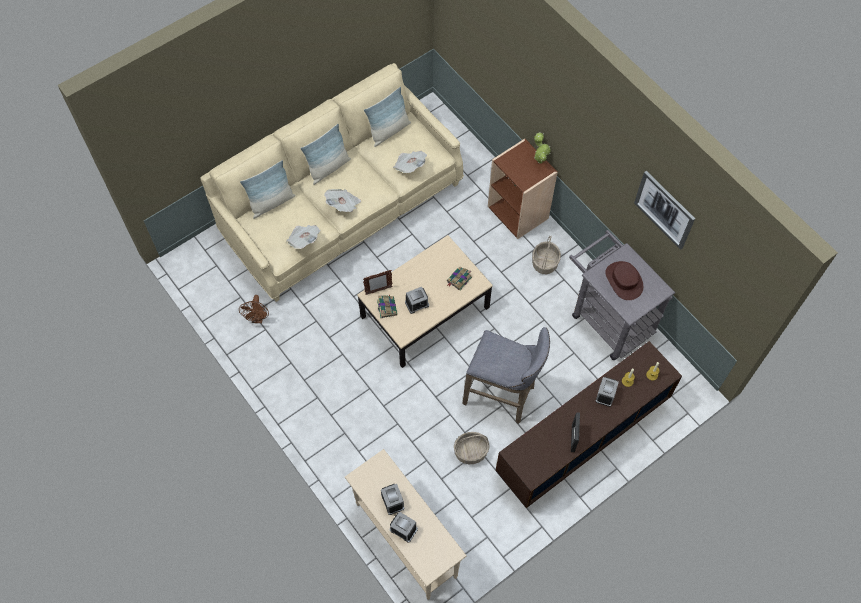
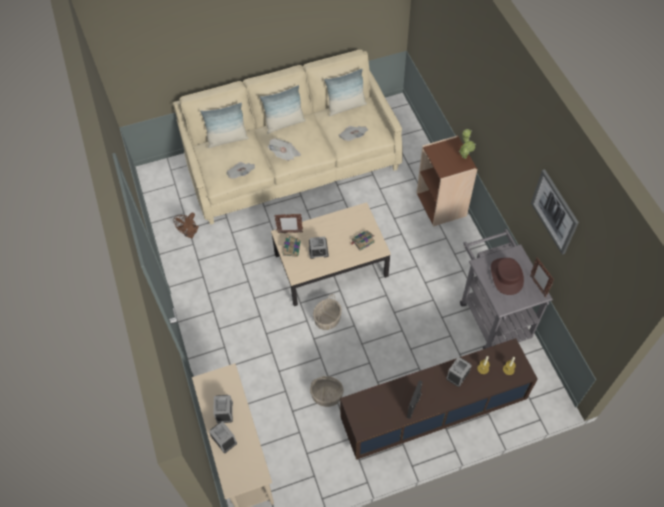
camera: 20 degrees right, 5 degrees down
grey stool [462,327,550,424] -> none
basket [532,235,561,274] -> basket moved to [313,294,342,330]
none -> picture frame [530,257,554,297]

